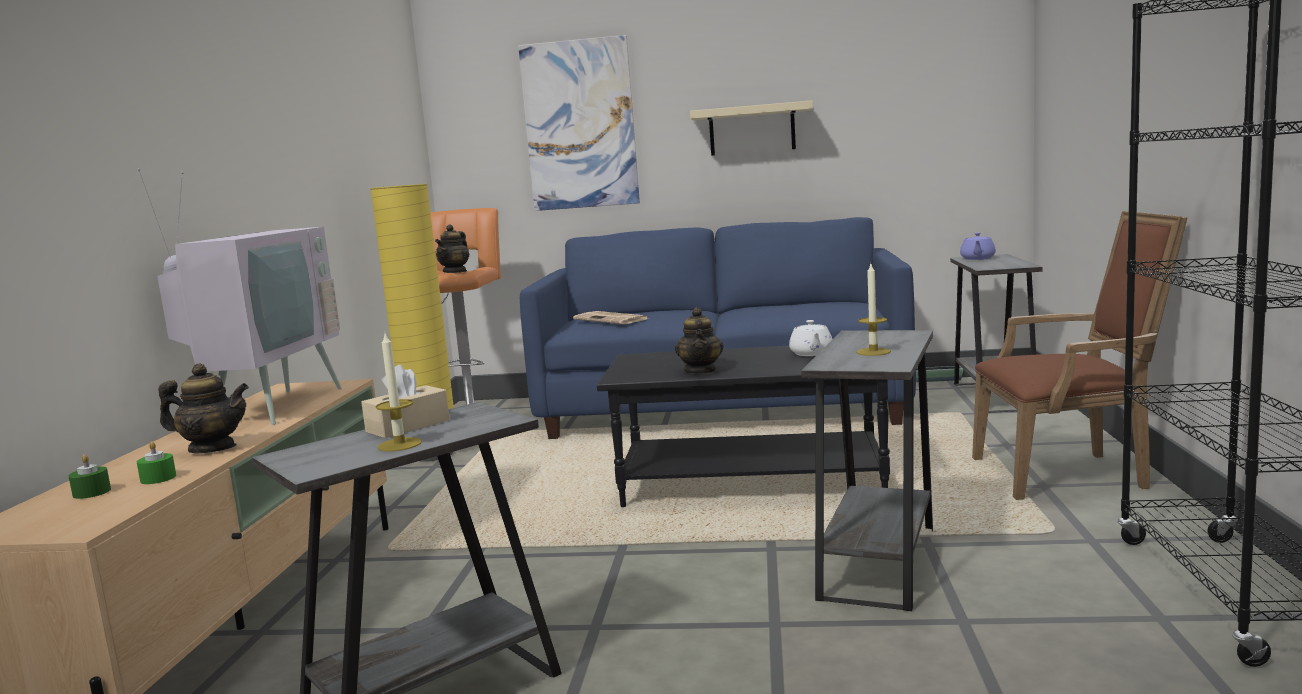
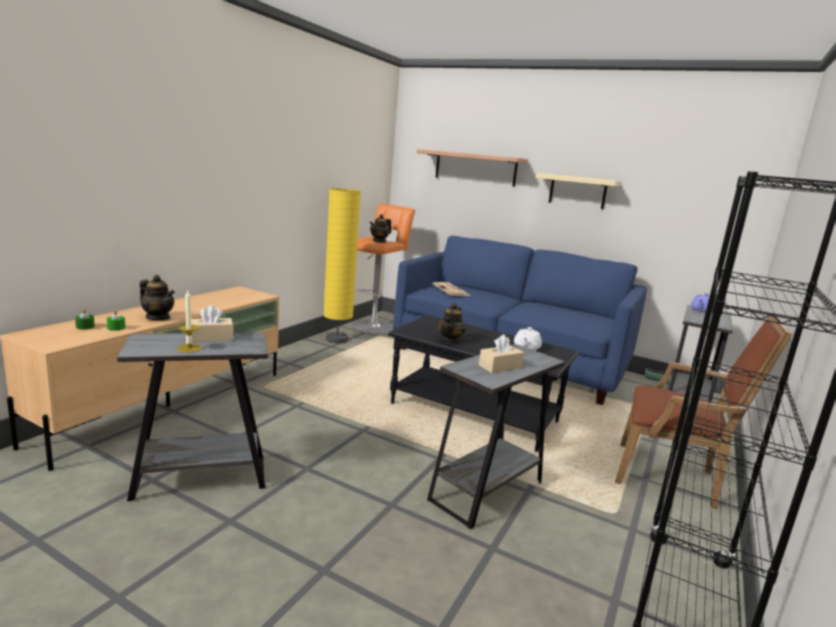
camera: 20 degrees right, 5 degrees up
television [137,168,342,425] -> none
picture [518,35,640,211] -> shelf [417,149,528,186]
candle [856,264,891,356] -> beige tissue box [479,334,524,373]

